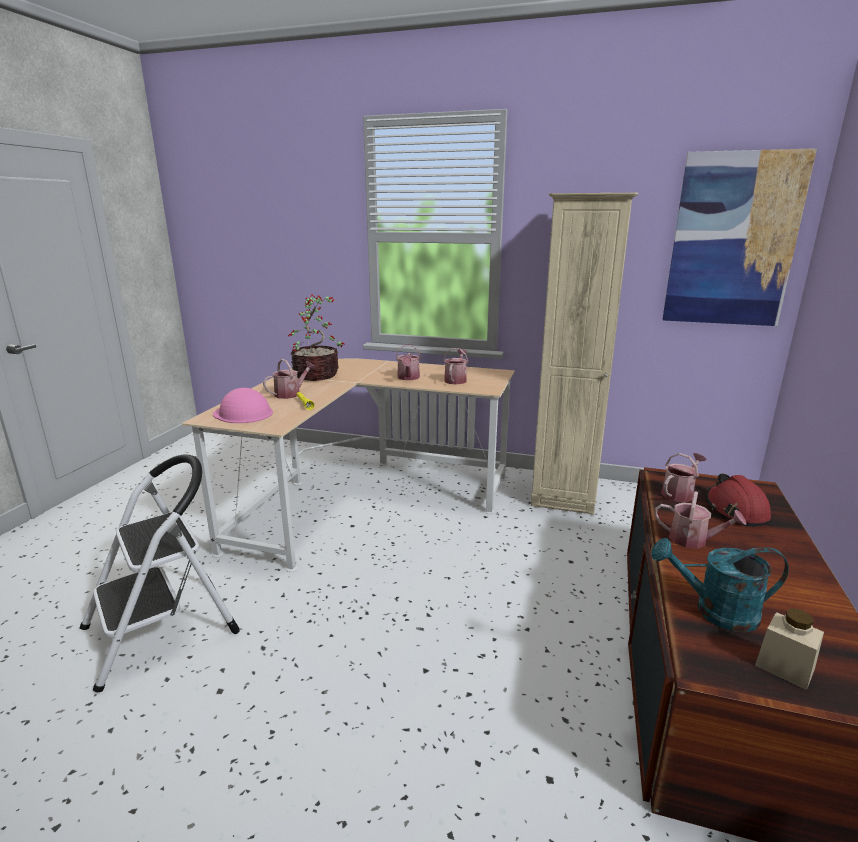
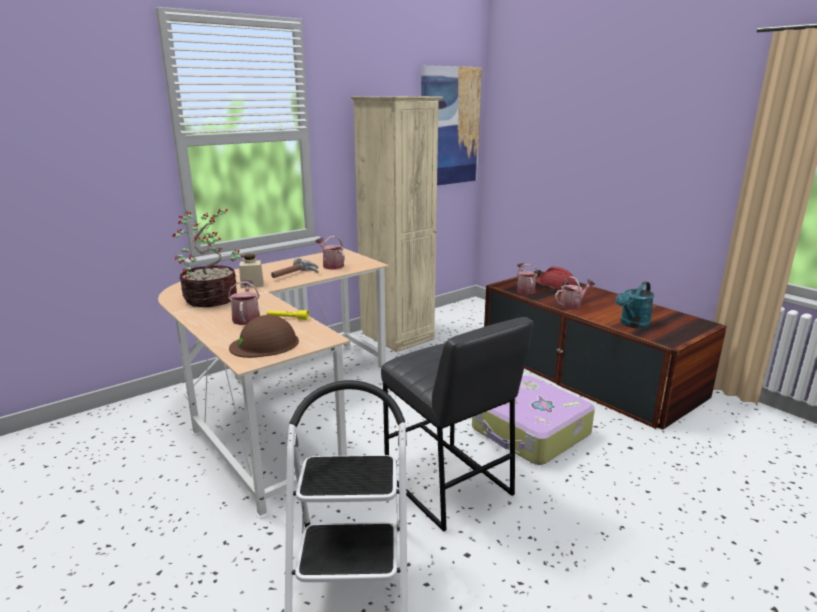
camera: 55 degrees left, 0 degrees up
pink hard hat [213,388,273,423] -> brown hard hat [229,315,299,358]
watering can [396,345,421,380] -> hammer [271,258,319,278]
beige jar [755,608,824,690] -> beige jar moved to [239,254,264,288]
none -> grey stool [381,317,534,532]
none -> suitcase [472,376,595,465]

